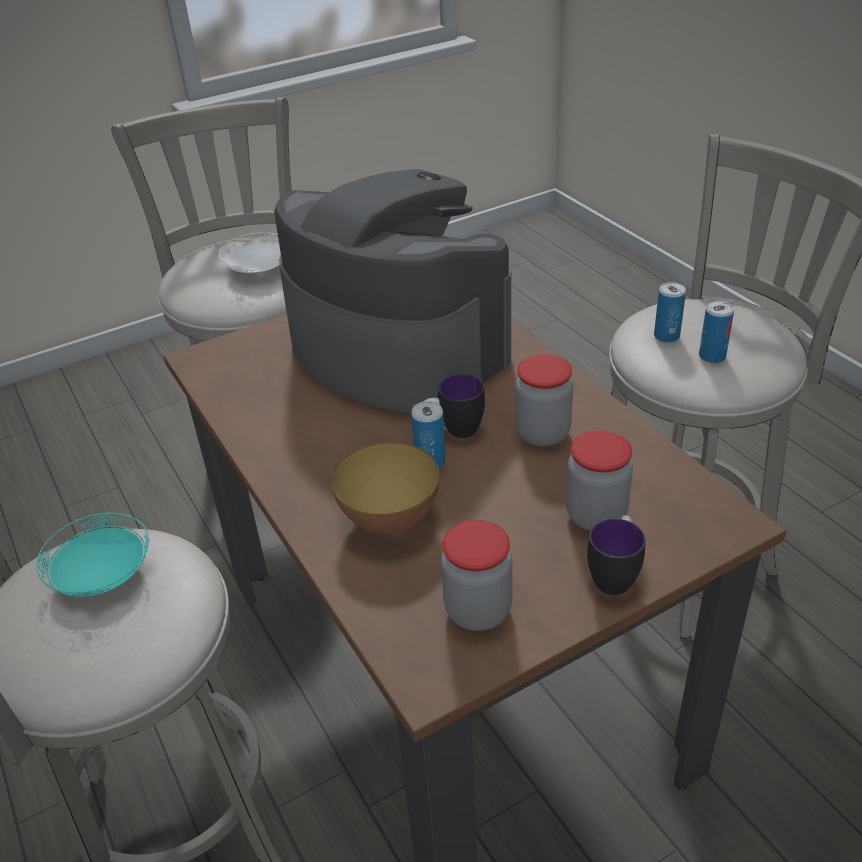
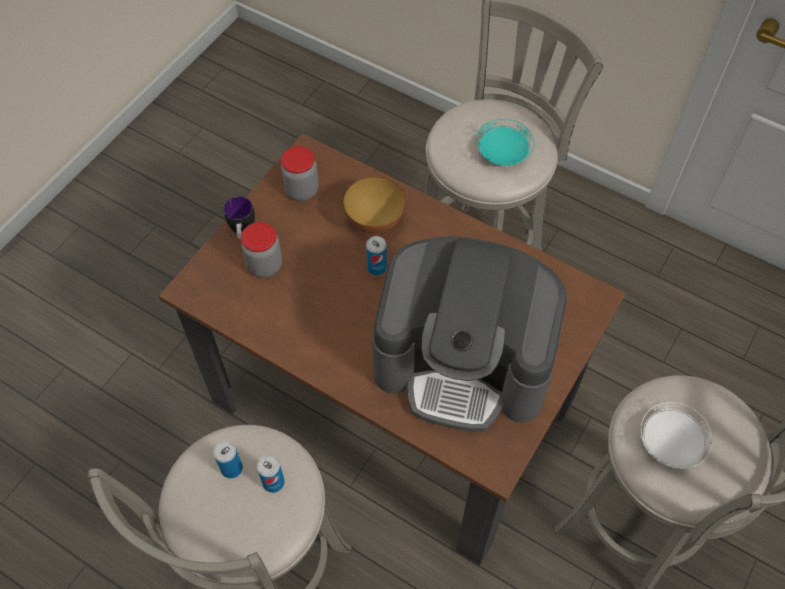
camera: 150 degrees right, 20 degrees up
mug [425,374,485,438] -> none
jar [515,354,573,447] -> none

